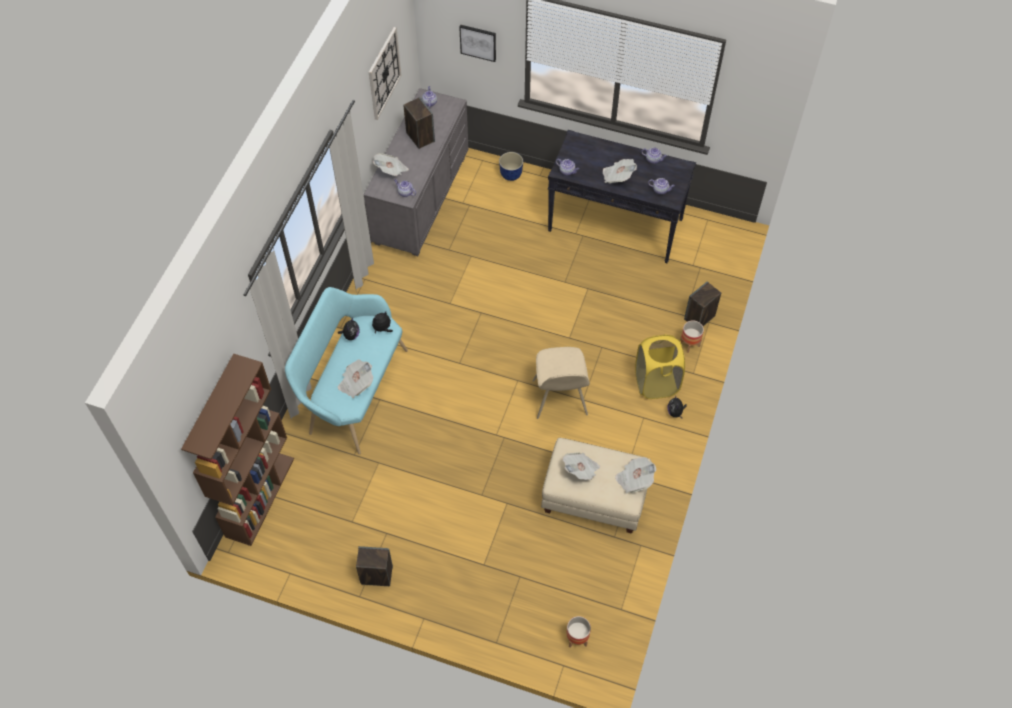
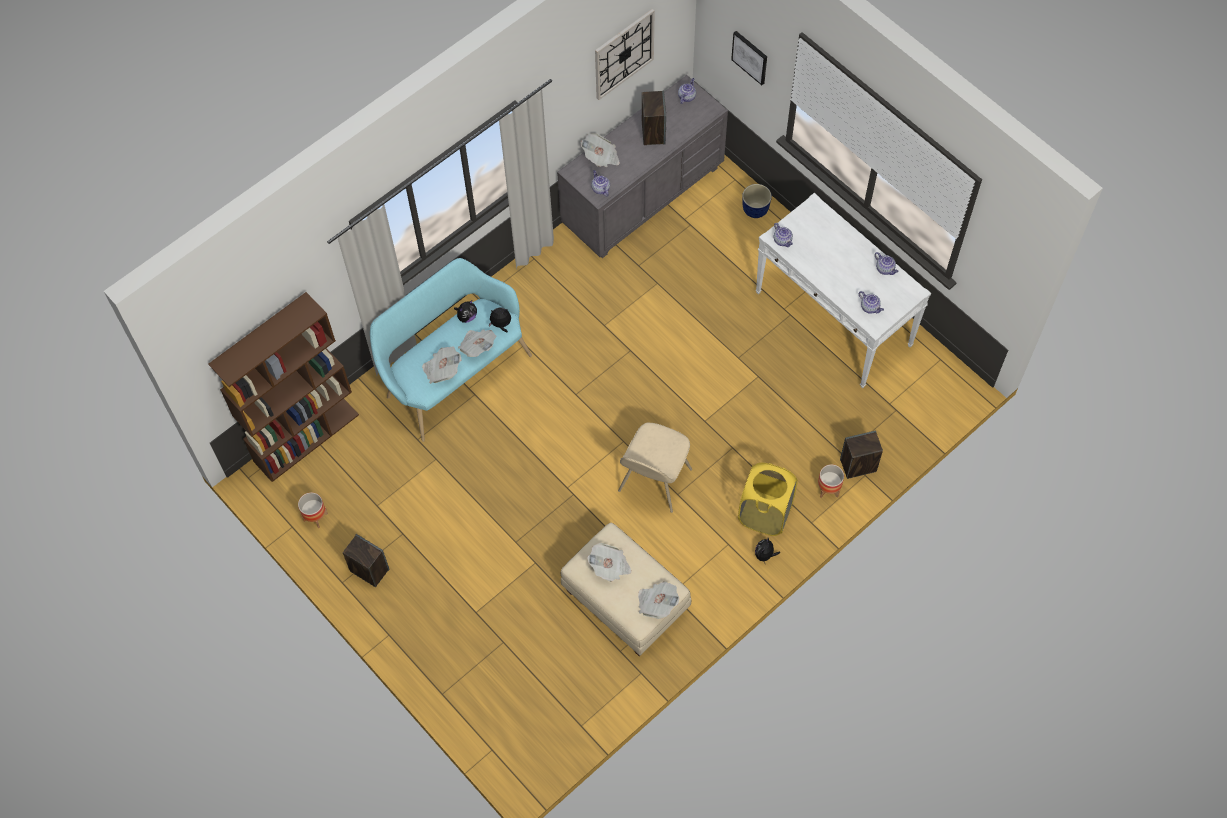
camera: 30 degrees right, 5 degrees up
black console table [548,130,696,263] -> white console table [756,193,931,389]
planter [566,616,591,647] -> planter moved to [298,493,328,528]
newspaper [603,159,637,183] -> newspaper moved to [458,329,496,357]

